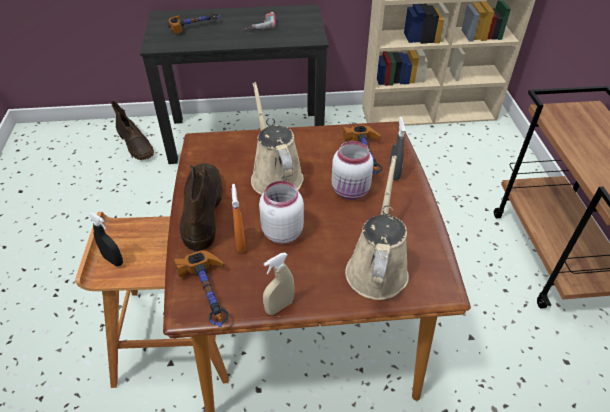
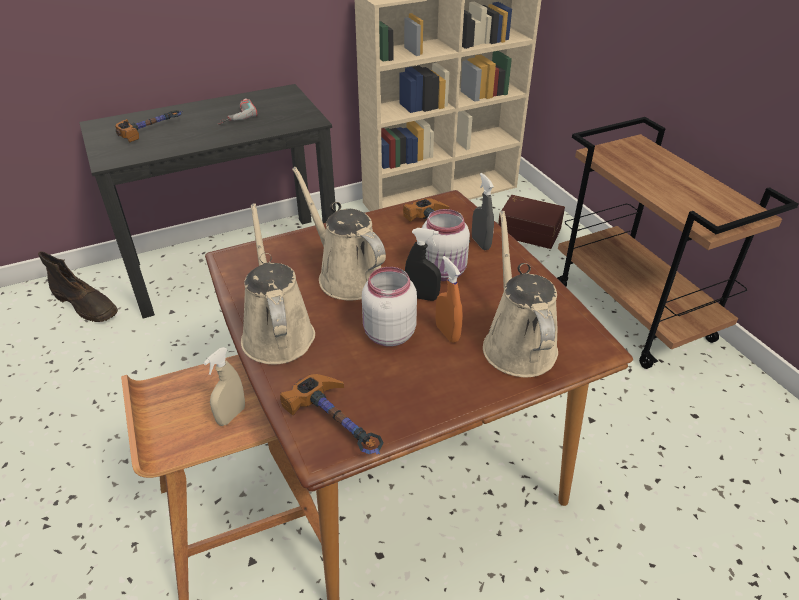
camera: 20 degrees left, 5 degrees down
black spray bottle [88,212,123,266] -> black spray bottle moved to [405,228,441,301]
brown boot [179,163,223,251] -> beige watering can [241,203,315,365]
orange spray bottle [232,184,246,253] -> orange spray bottle moved to [436,256,463,343]
beige spray bottle [263,252,294,315] -> beige spray bottle moved to [203,347,245,426]
none -> brown storage box [498,195,565,249]

